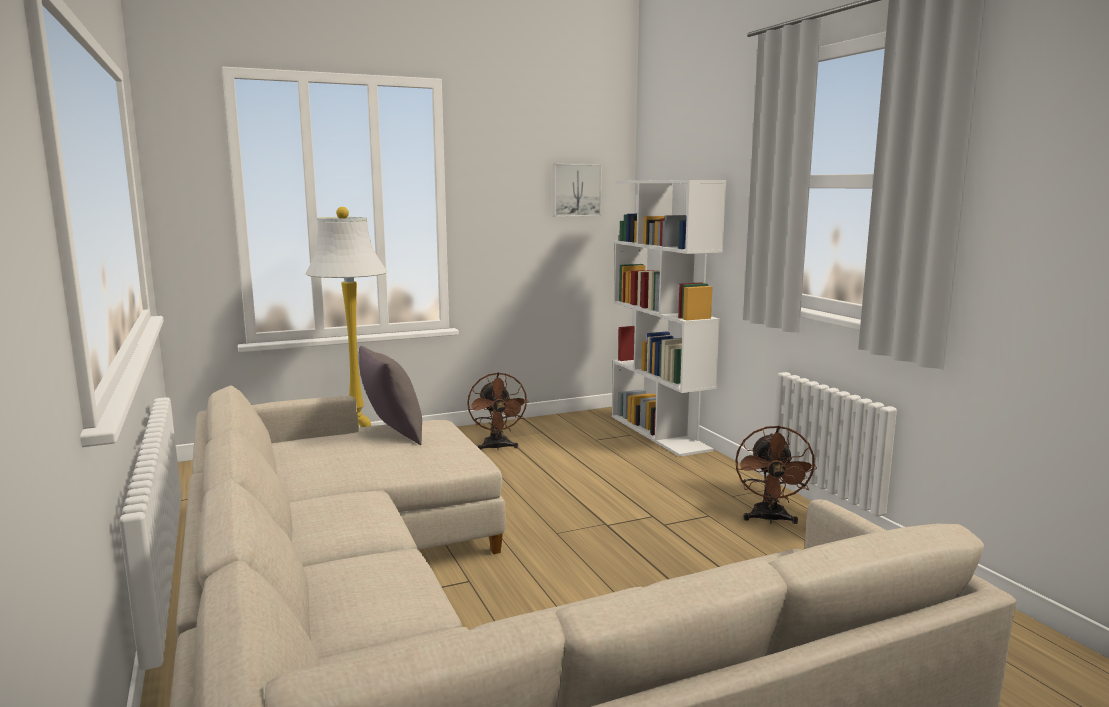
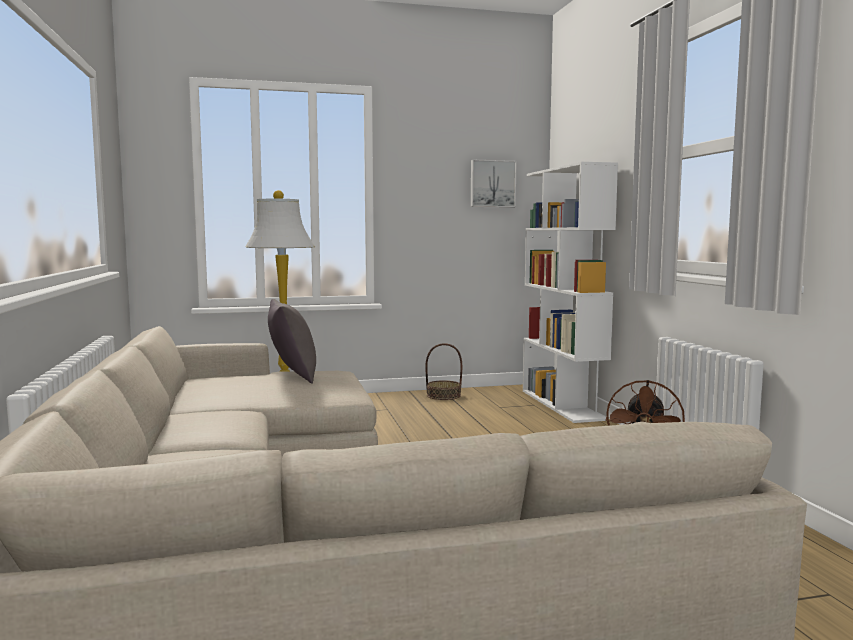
camera: 10 degrees right, 5 degrees down
brown fan [467,372,529,450] -> none
none -> basket [425,343,462,400]

